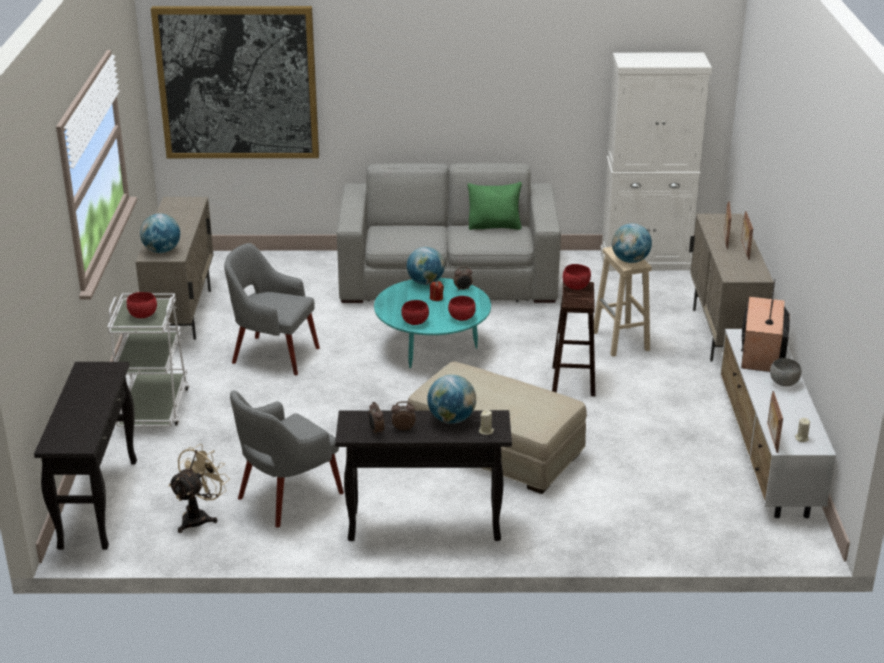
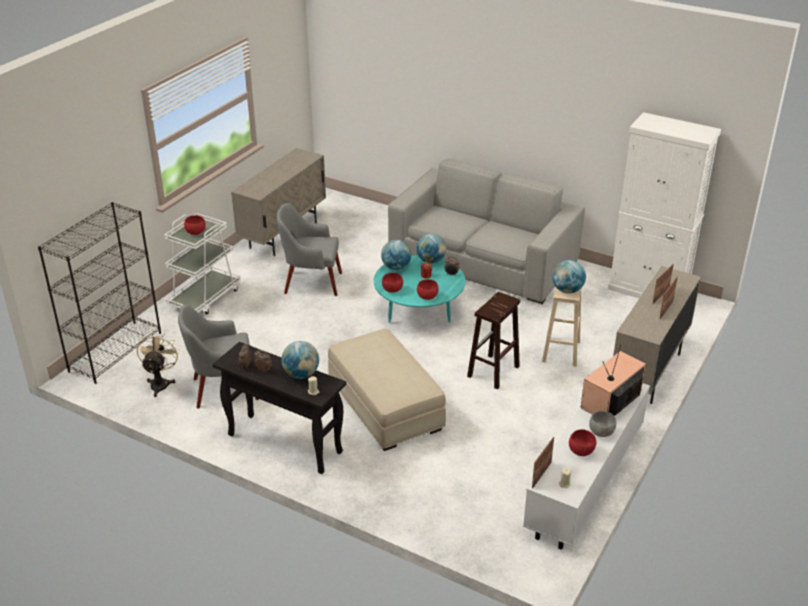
camera: 30 degrees right, 5 degrees up
black console table [34,362,137,550] -> black bookcase [38,202,161,384]
globe [140,214,180,253] -> globe moved to [381,240,411,270]
picture [151,6,319,158] -> none
beige fan [168,444,230,533] -> beige fan turned 60 degrees counterclockwise [137,332,179,397]
grey armchair [224,243,320,375] -> grey armchair turned 45 degrees counterclockwise [277,203,342,296]
green pillow [467,182,522,230] -> none
red bowl [563,264,591,290] -> red bowl moved to [569,430,596,456]

